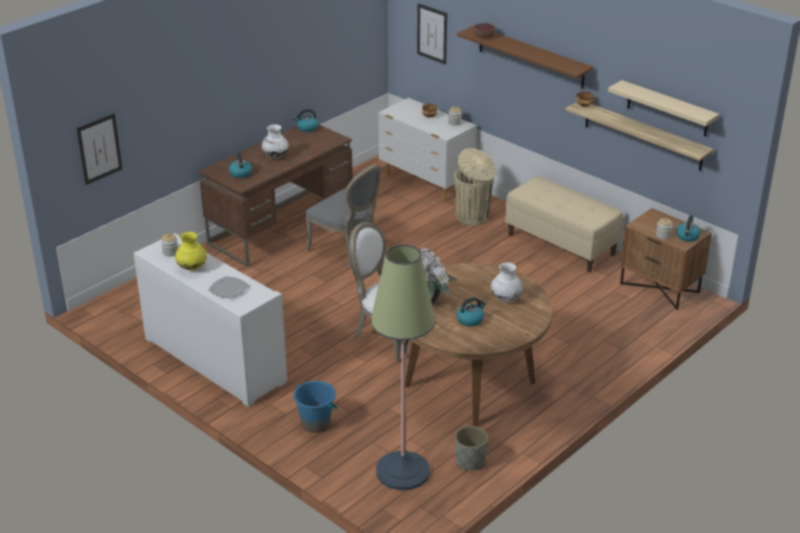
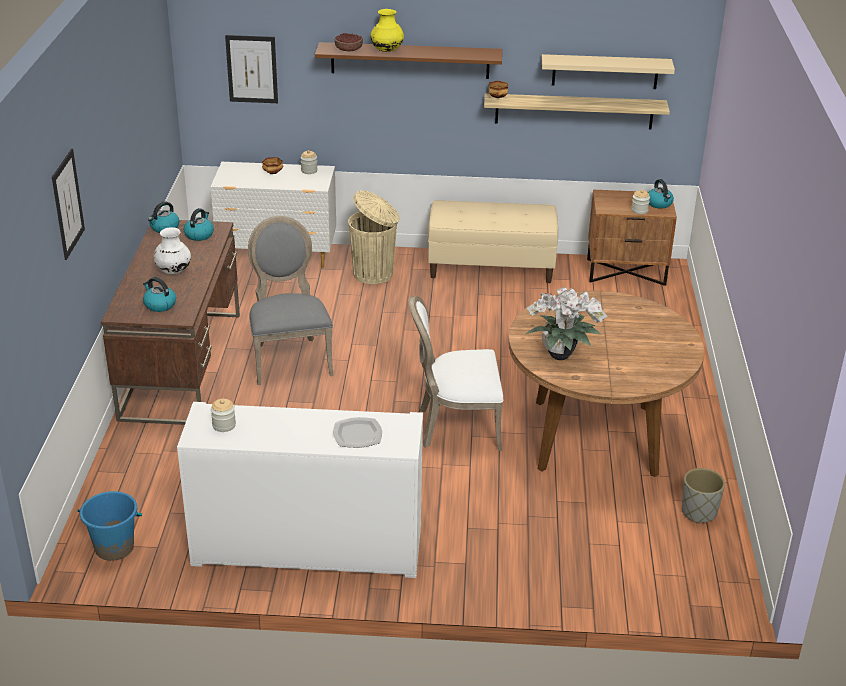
camera: 40 degrees left, 0 degrees up
picture [76,113,122,185] -> picture moved to [52,149,85,260]
yellow vase [175,232,207,270] -> yellow vase moved to [370,9,404,52]
blue bucket [293,381,338,433] -> blue bucket moved to [77,491,142,561]
grey chair [305,164,381,267] -> grey chair turned 105 degrees counterclockwise [248,216,333,385]
floor lamp [371,245,436,490] -> none
kettle [456,297,486,327] -> kettle moved to [184,208,214,241]
white vase [491,262,523,302] -> none

